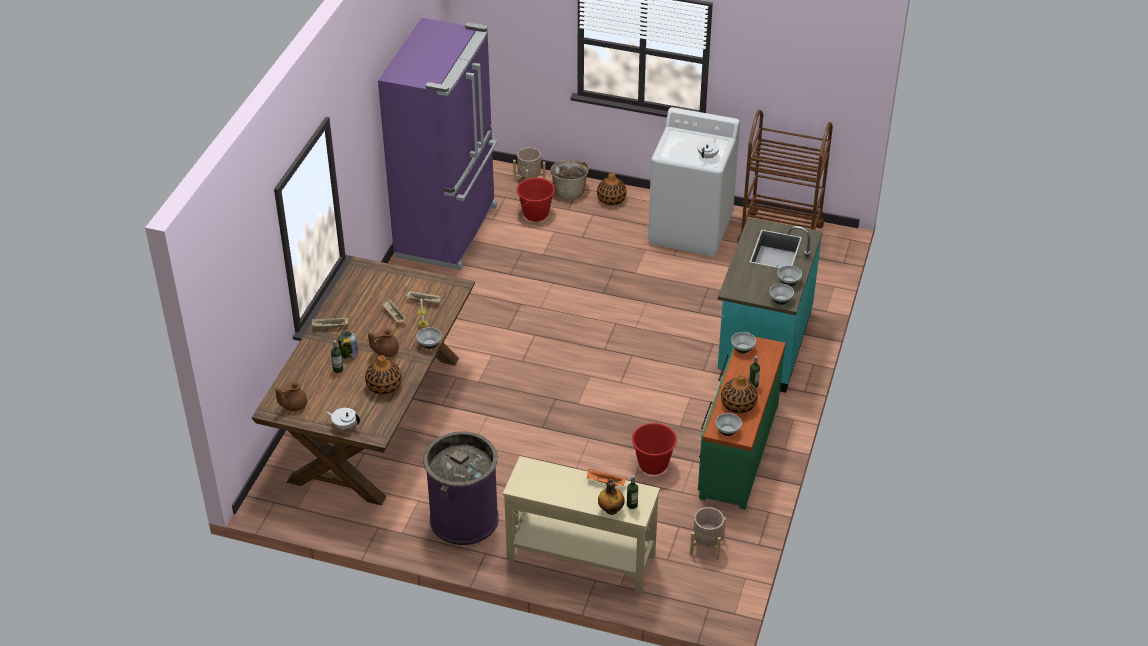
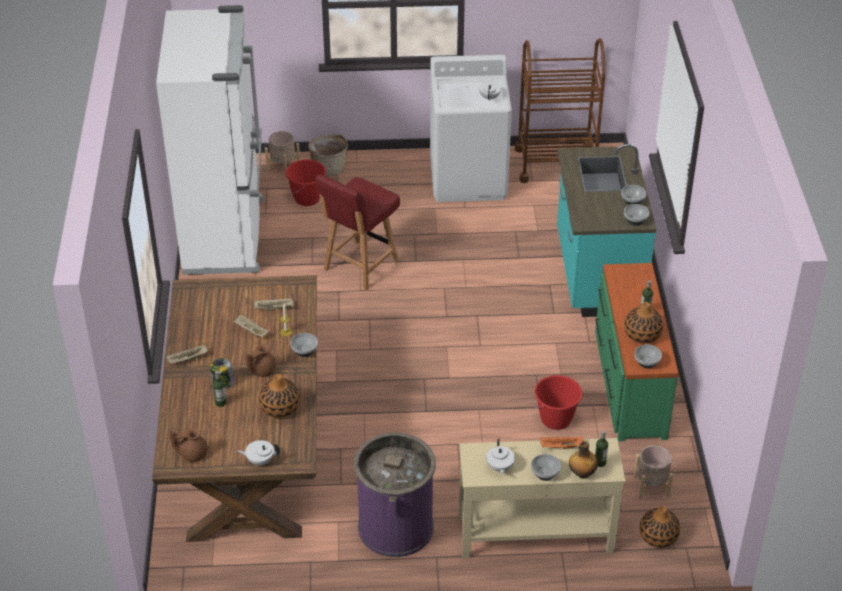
camera: 20 degrees left, 0 degrees up
brown teapot [275,381,307,411] -> brown teapot turned 45 degrees clockwise [169,428,208,462]
purple fridge [378,18,497,270] -> white fridge [156,5,263,275]
vase [597,173,627,206] -> vase moved to [640,506,680,548]
bowl [731,332,756,353] -> bowl moved to [531,454,561,481]
none -> red chair [315,174,400,290]
none -> white teapot [486,439,515,474]

